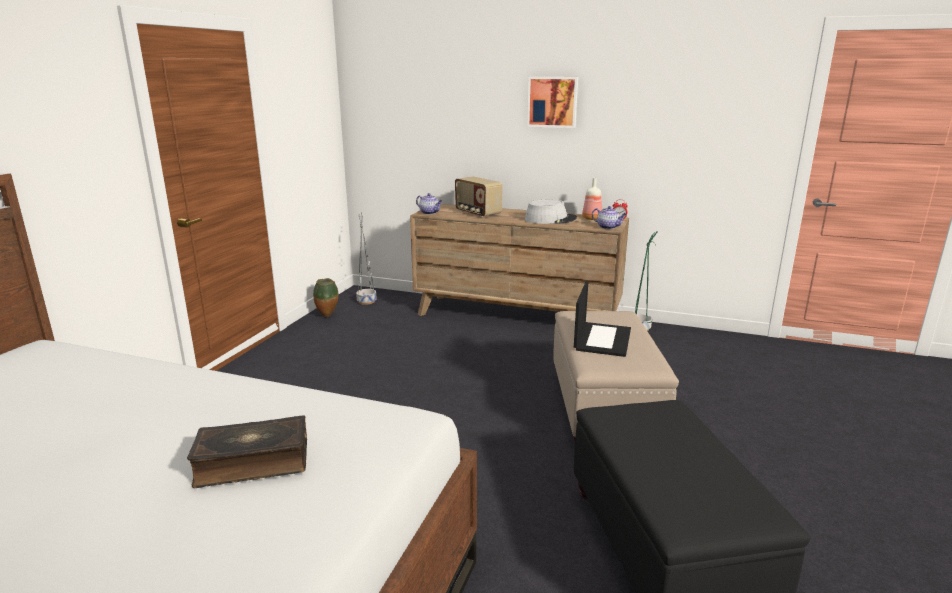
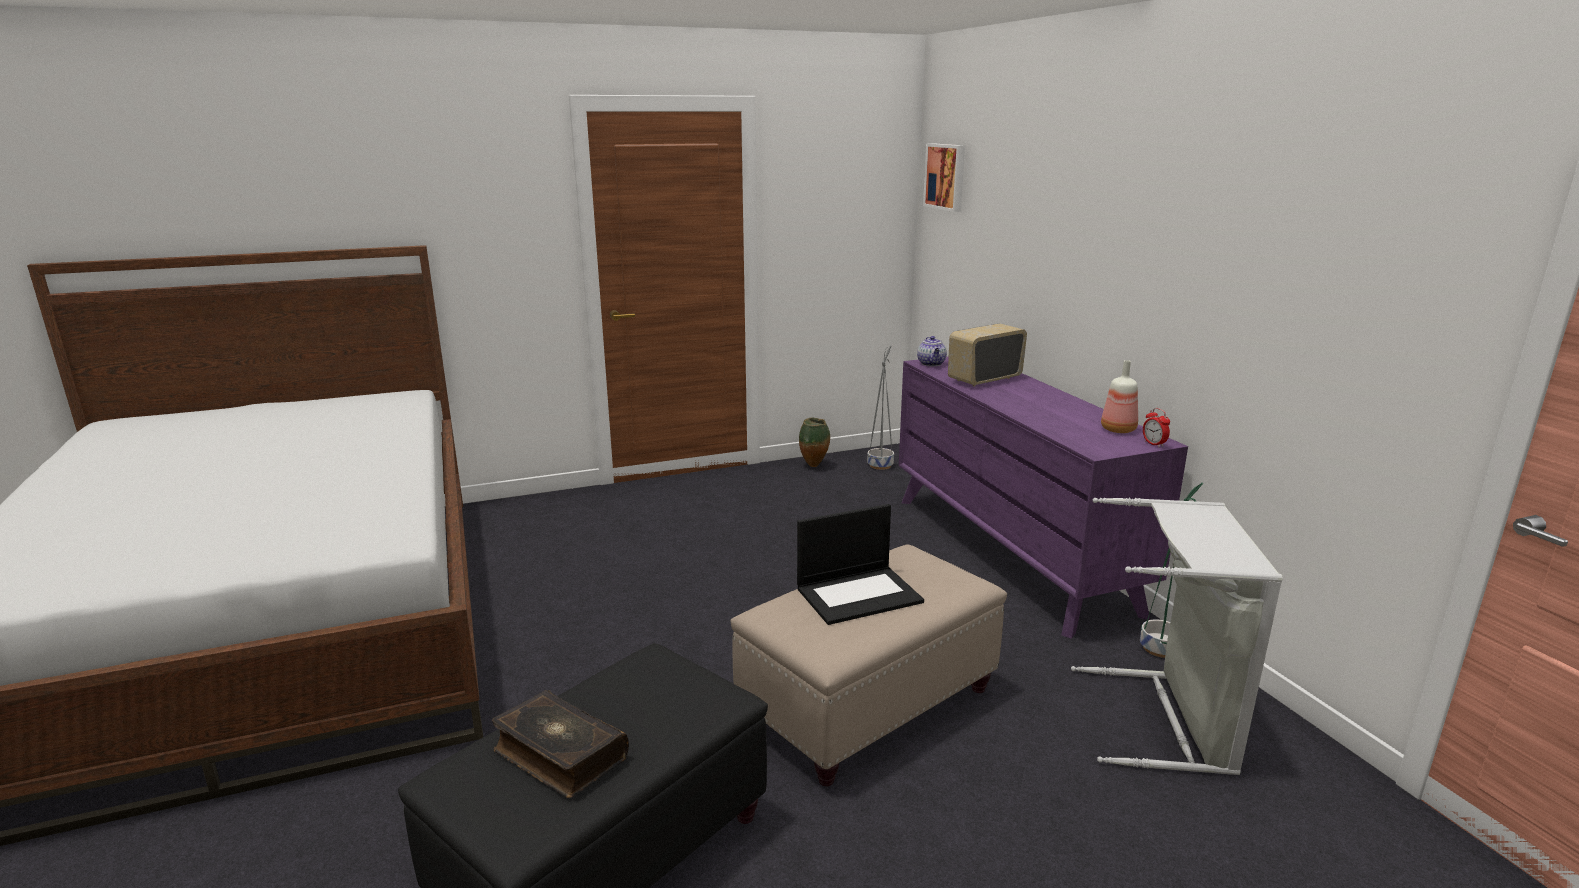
camera: 50 degrees right, 0 degrees up
book [187,415,307,488] -> book moved to [492,690,629,798]
brown dresser [410,204,629,316] -> purple dresser [899,356,1188,639]
radio [455,177,503,218] -> radio turned 45 degrees clockwise [948,323,1027,387]
grey hat [525,200,577,224] -> none
picture [527,77,578,128] -> picture moved to [923,143,965,212]
teapot [592,206,627,229] -> none
none -> grey laundry basket [1071,497,1283,775]

